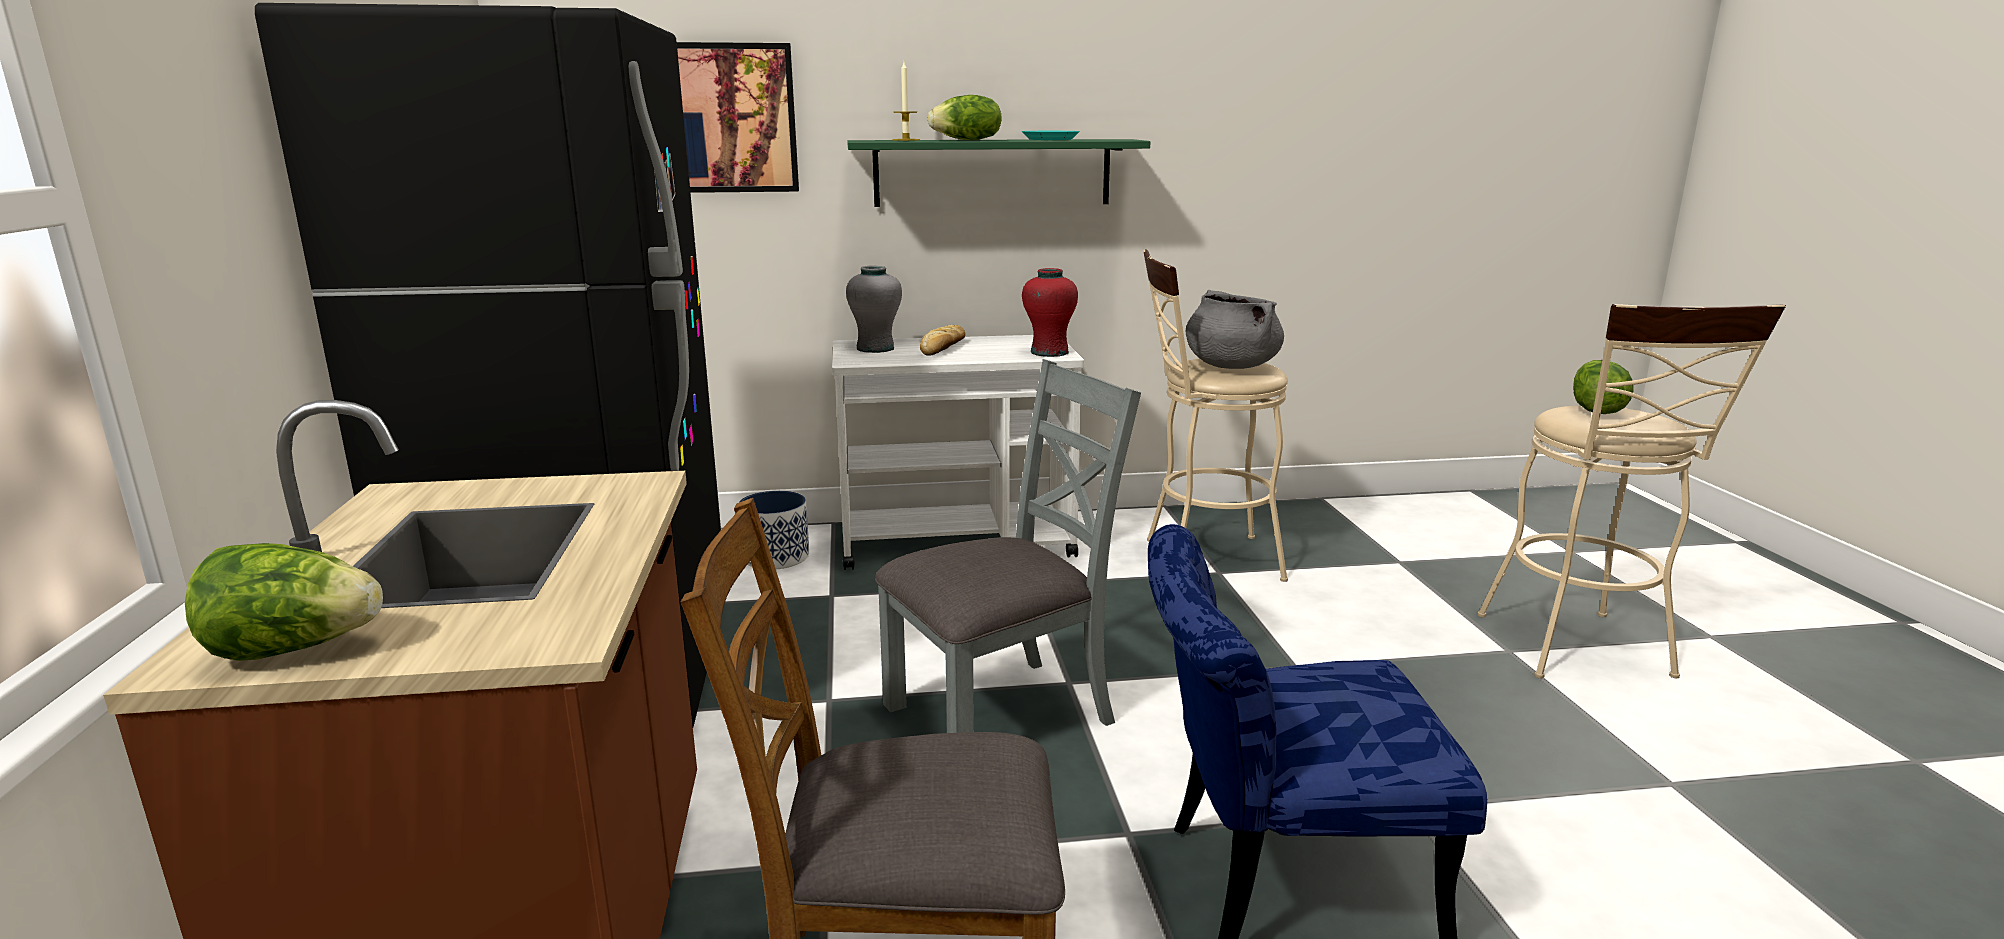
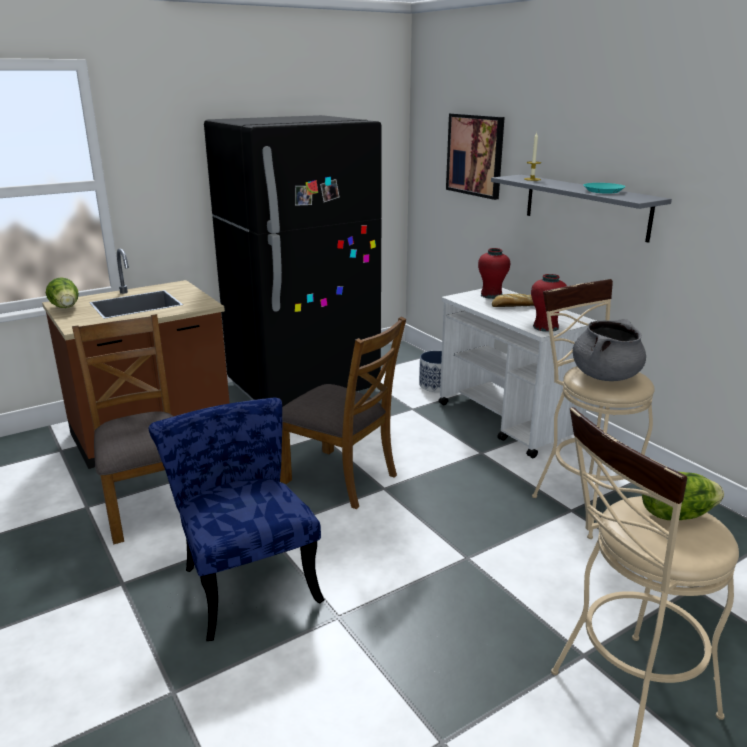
camera: 65 degrees right, 5 degrees up
grey vase [846,266,902,353] -> red vase [478,248,510,299]
green shelf [847,139,1150,207] -> grey shelf [491,175,672,243]
grey chair [875,359,1141,733] -> brown chair [280,316,406,509]
lettuce [928,95,1001,140] -> none

